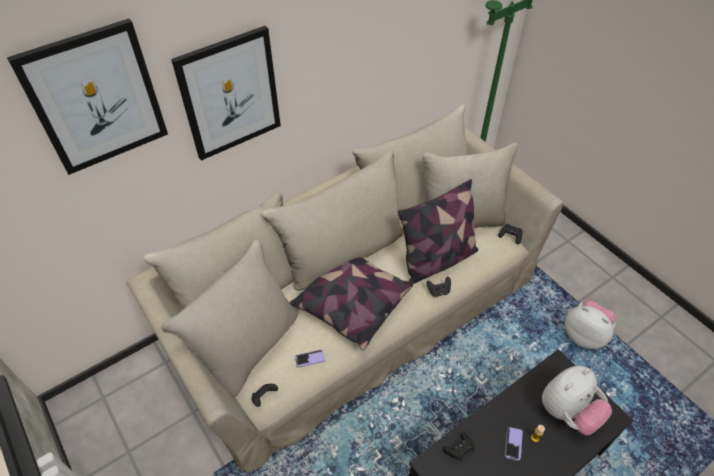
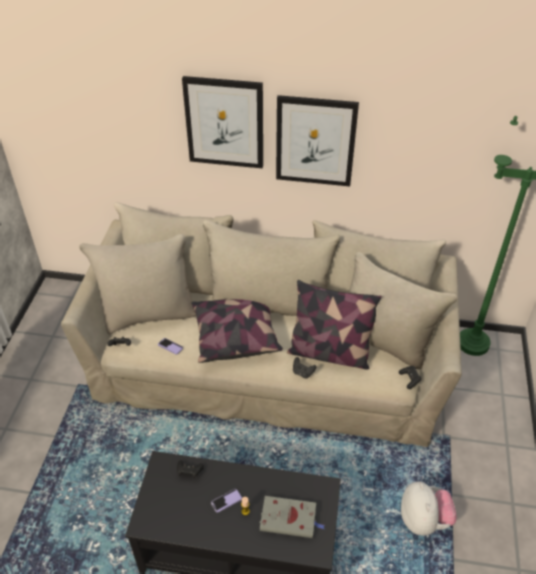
camera: 45 degrees right, 5 degrees down
picture [7,19,168,175] -> picture moved to [276,95,359,186]
plush toy [542,366,612,435] -> grey book [260,496,325,538]

